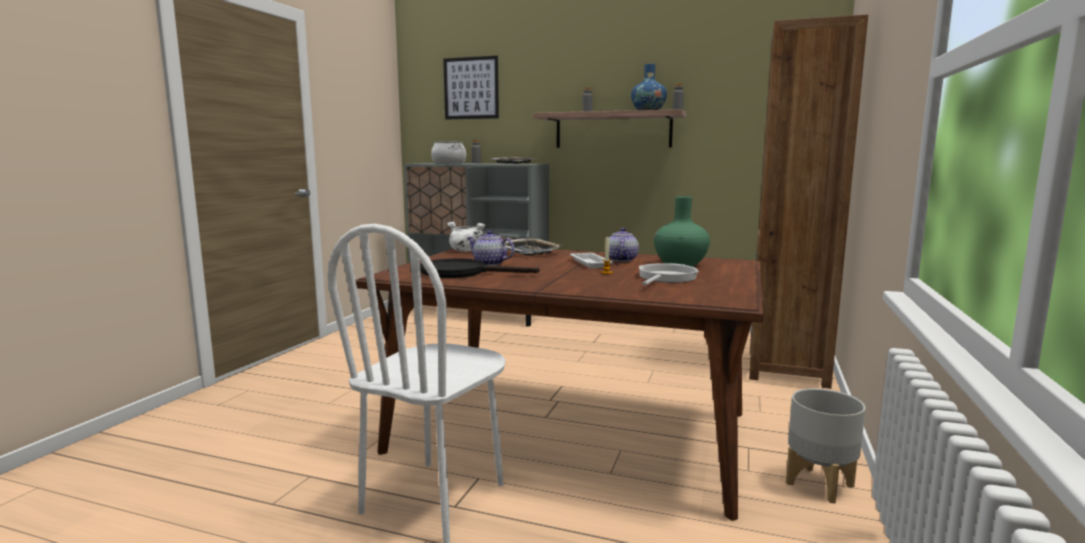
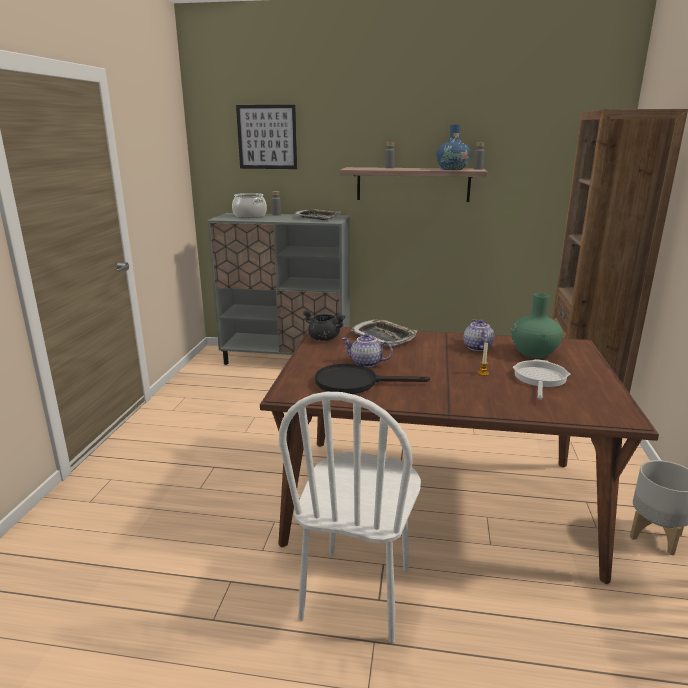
camera: 10 degrees left, 10 degrees up
white cooking pot [447,222,486,252] -> black cooking pot [302,310,346,341]
white tray [570,253,613,268] -> none

